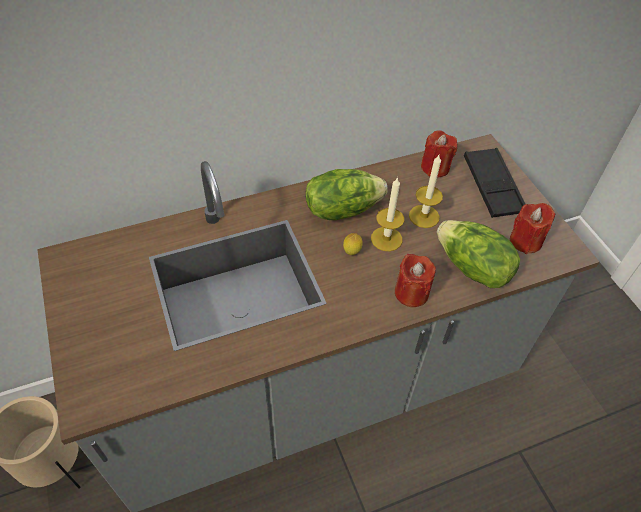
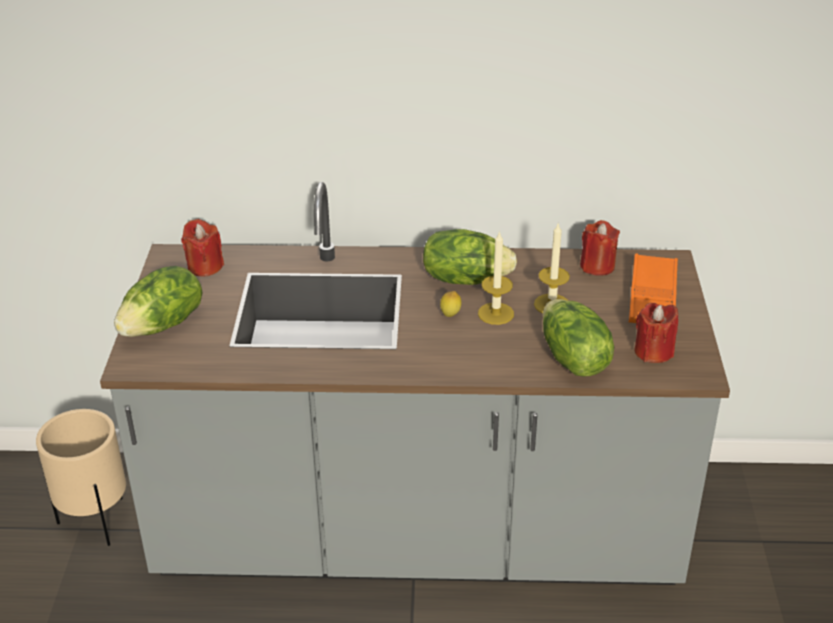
camera: 25 degrees right, 15 degrees down
red candle [395,254,436,307] -> red candle moved to [181,219,224,276]
black tray [464,148,525,218] -> orange tray [629,254,678,323]
none -> lettuce [114,266,202,337]

